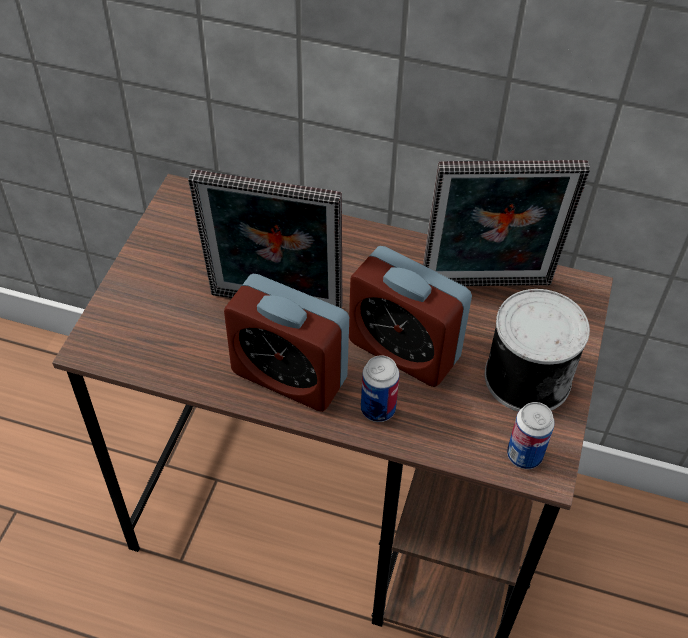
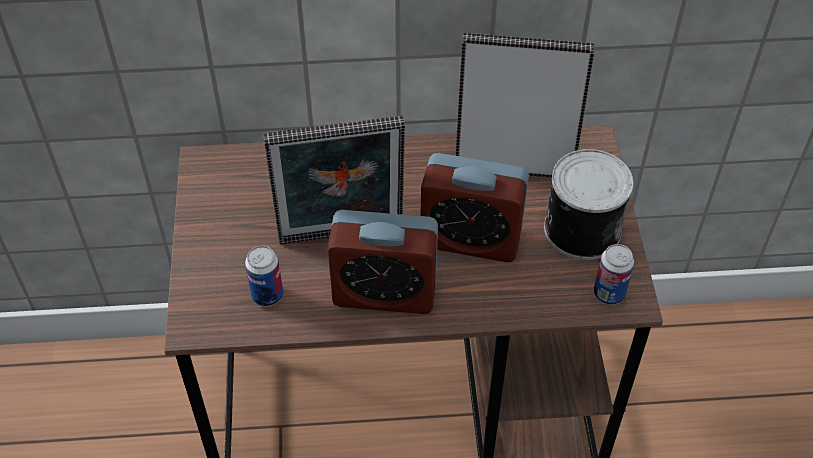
camera: 20 degrees left, 0 degrees up
can [361,355,399,422] -> can moved to [245,246,283,307]
picture frame [423,160,590,286] -> picture frame turned 150 degrees counterclockwise [455,33,595,178]

